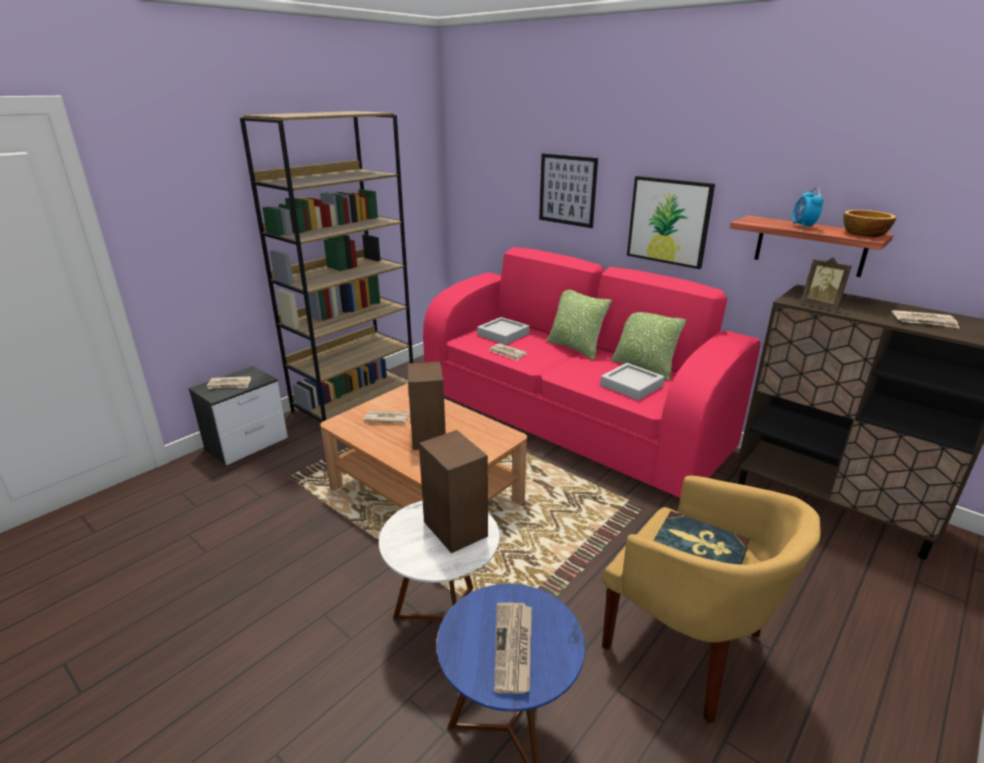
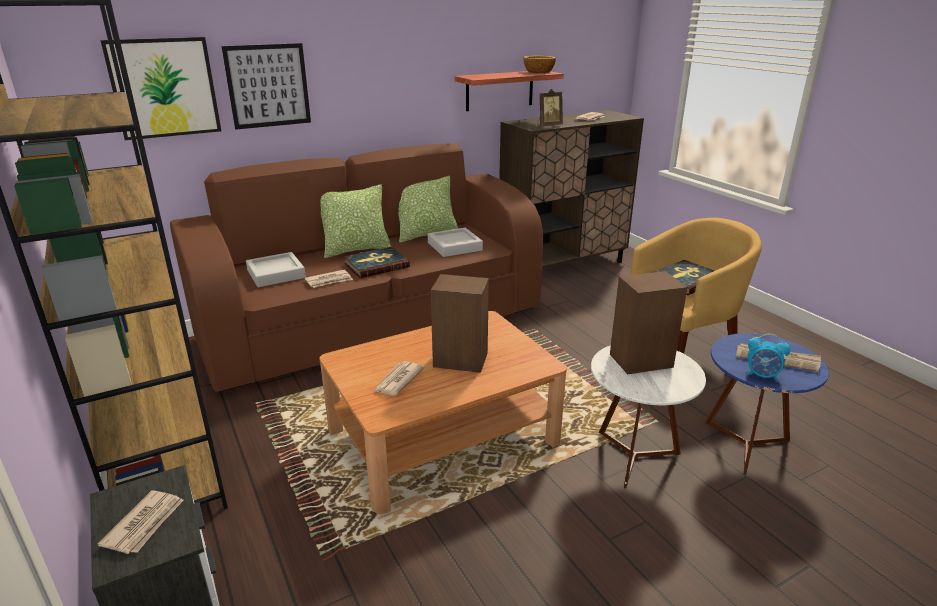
camera: 70 degrees left, 0 degrees up
pink sofa [423,247,760,498] -> brown sofa [170,143,543,392]
picture [627,176,715,269] -> picture moved to [100,37,221,140]
alarm clock [792,187,824,229] -> alarm clock moved to [746,334,790,382]
none -> book [344,247,410,278]

